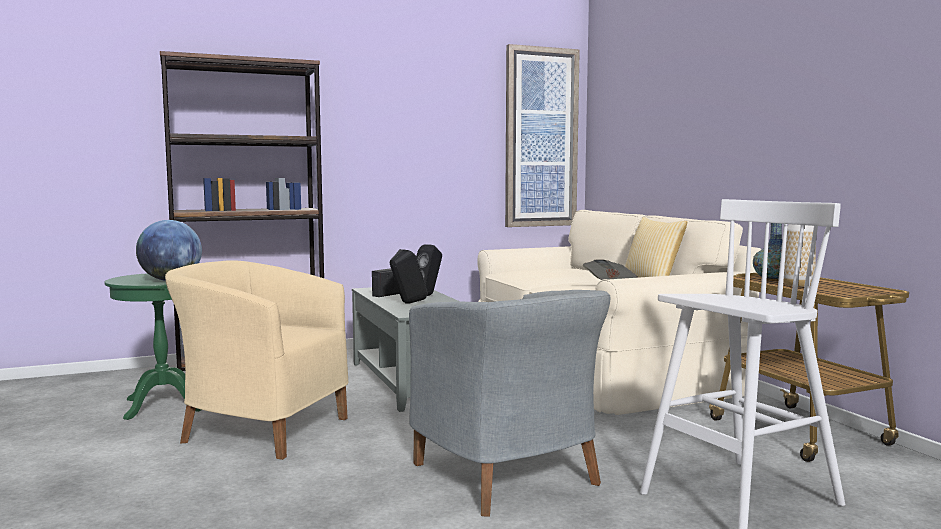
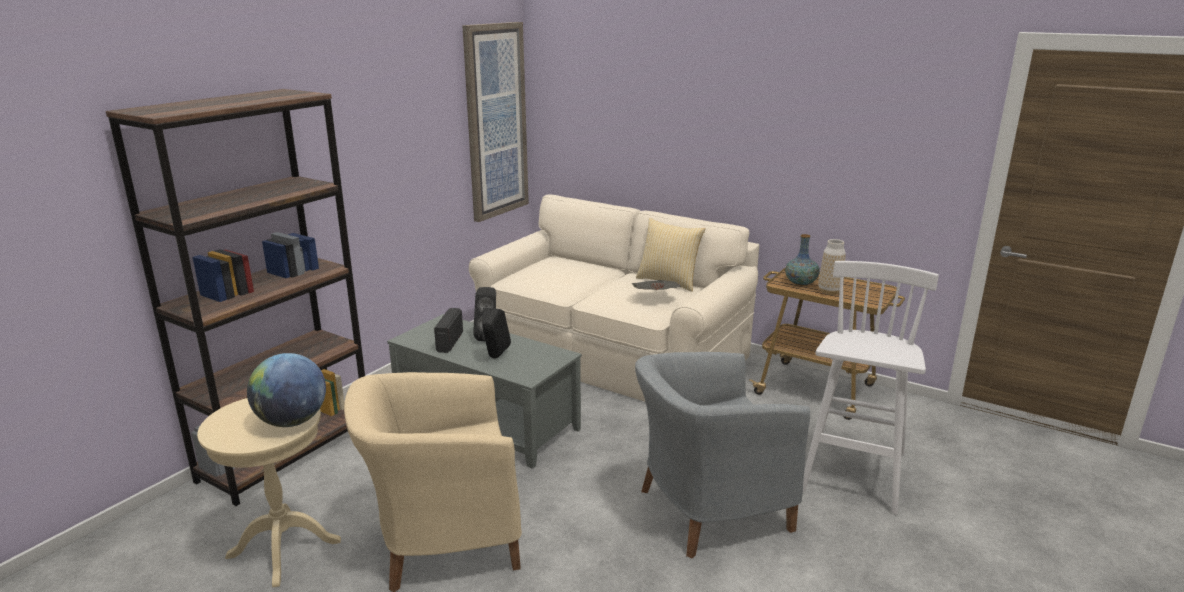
camera: 35 degrees left, 15 degrees up
green side table [105,273,201,420] -> beige side table [197,398,341,588]
grey armchair [409,290,611,517] -> grey armchair turned 135 degrees clockwise [635,352,810,558]

